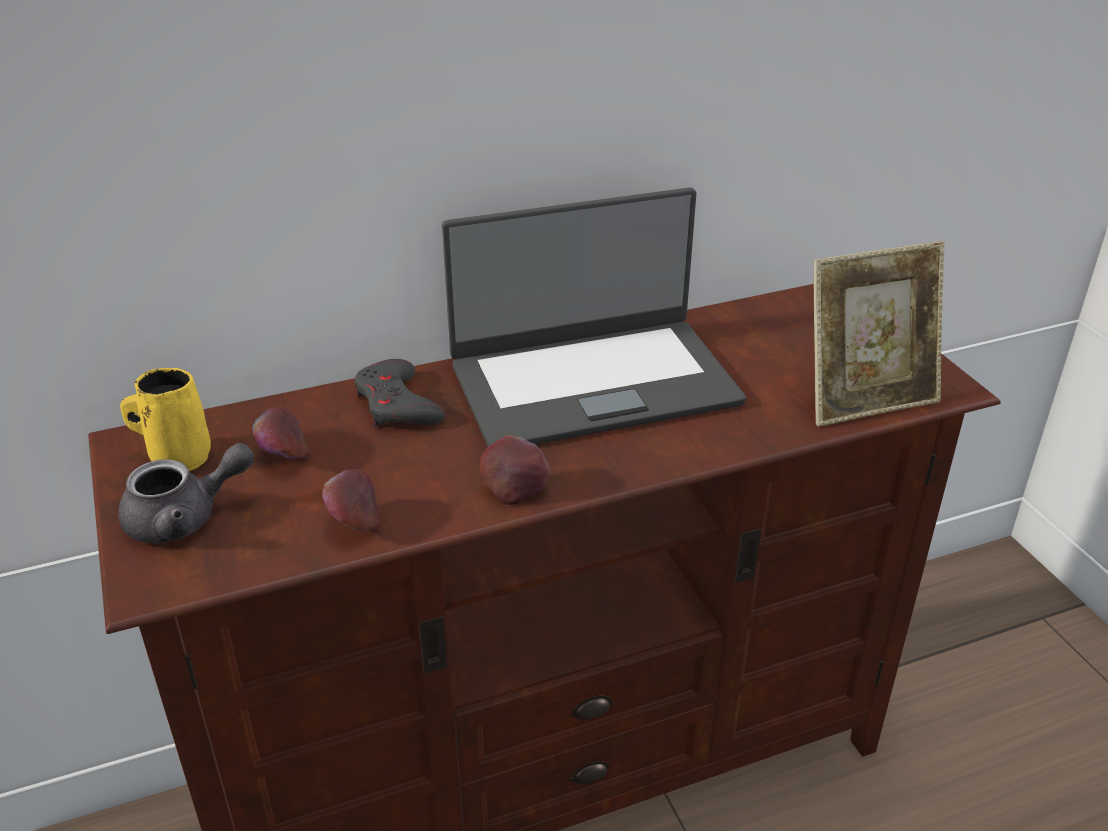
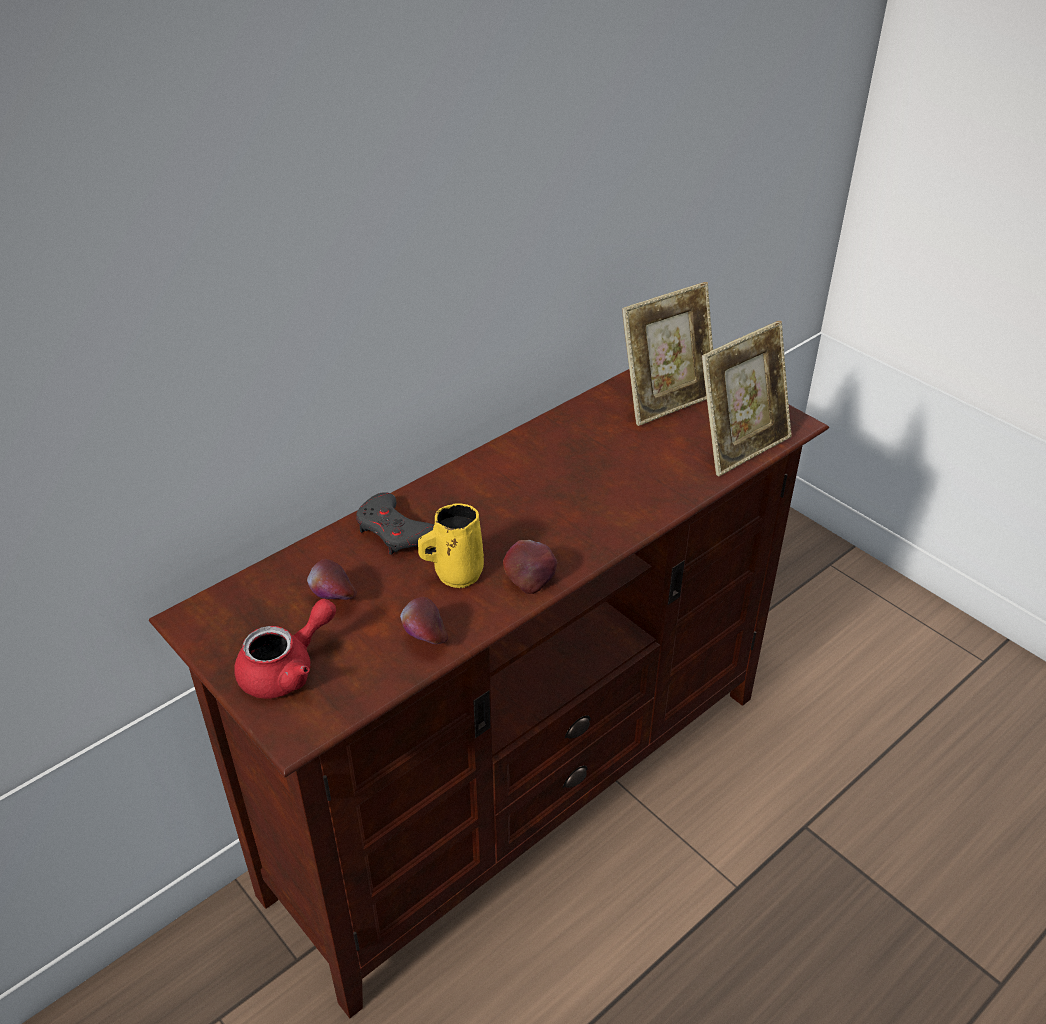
camera: 20 degrees left, 5 degrees up
grey teapot [118,443,255,543] -> red teapot [234,599,336,699]
yellow mug [120,368,211,471] -> yellow mug moved to [418,503,484,588]
laptop [442,187,746,447] -> none
none -> picture frame [622,282,713,426]

